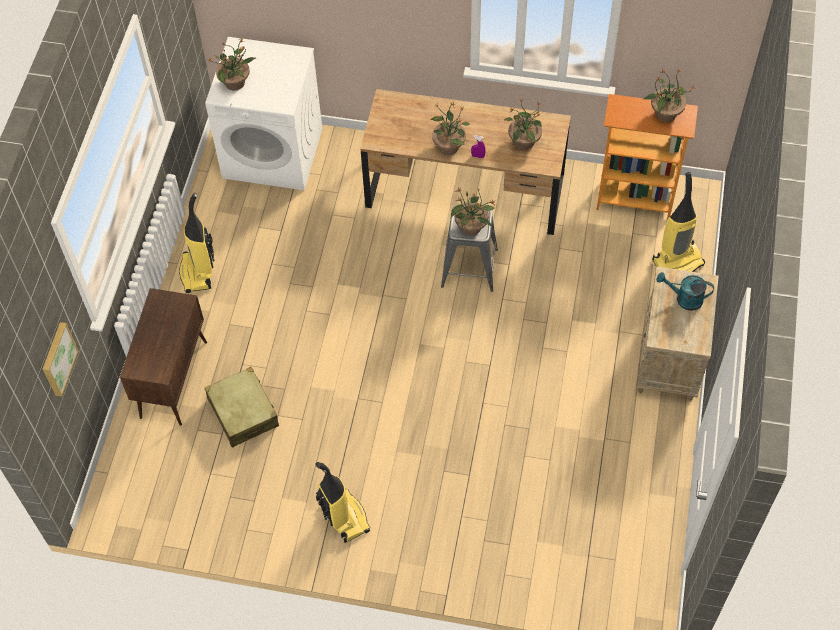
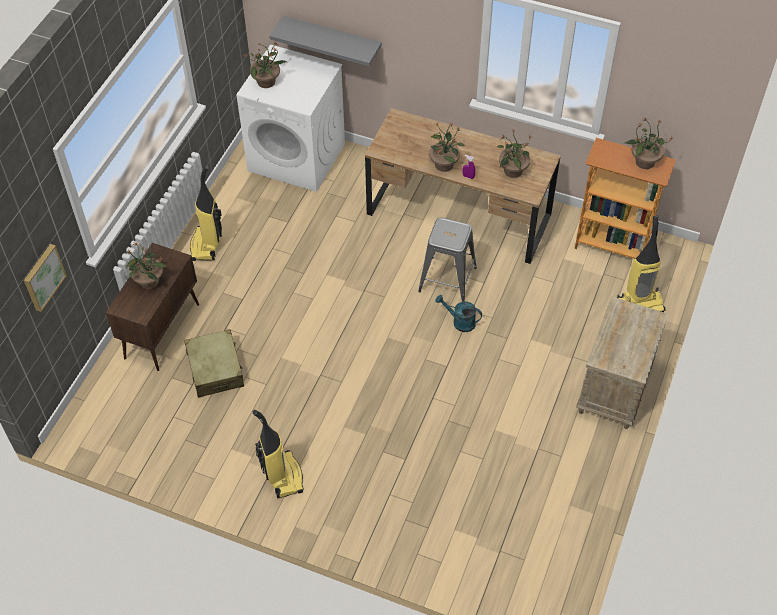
camera: 10 degrees right, 5 degrees down
potted plant [451,187,496,235] -> potted plant moved to [126,241,167,289]
turquoise watering can [656,272,714,311] -> turquoise watering can moved to [435,295,482,332]
none -> grey shelf [269,16,382,66]

